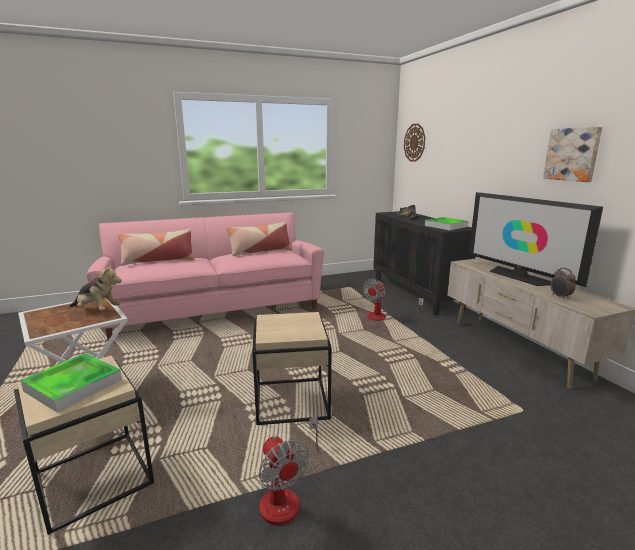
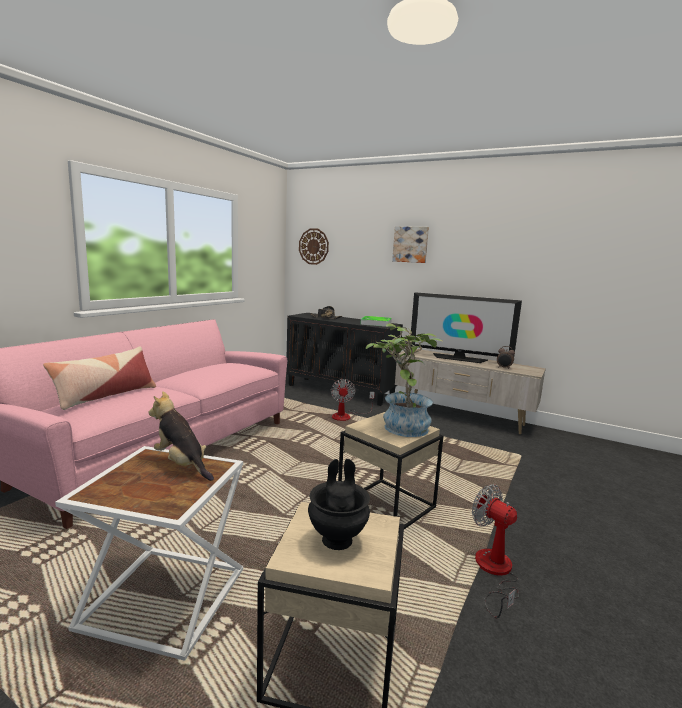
camera: 40 degrees left, 5 degrees down
tray [20,353,122,413] -> black vase [308,459,370,550]
plush toy [69,264,122,311] -> plush toy turned 120 degrees counterclockwise [149,392,214,481]
pillow [226,221,292,256] -> none
fan [259,416,319,525] -> fan turned 150 degrees counterclockwise [472,484,519,619]
picture [543,127,602,182] -> picture moved to [392,226,429,263]
none -> potted plant [366,323,442,437]

